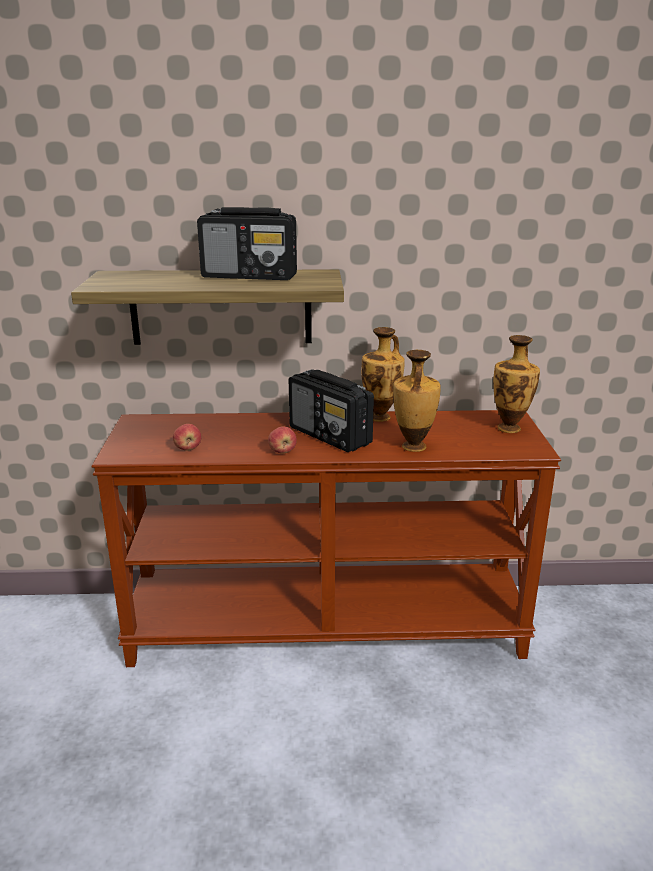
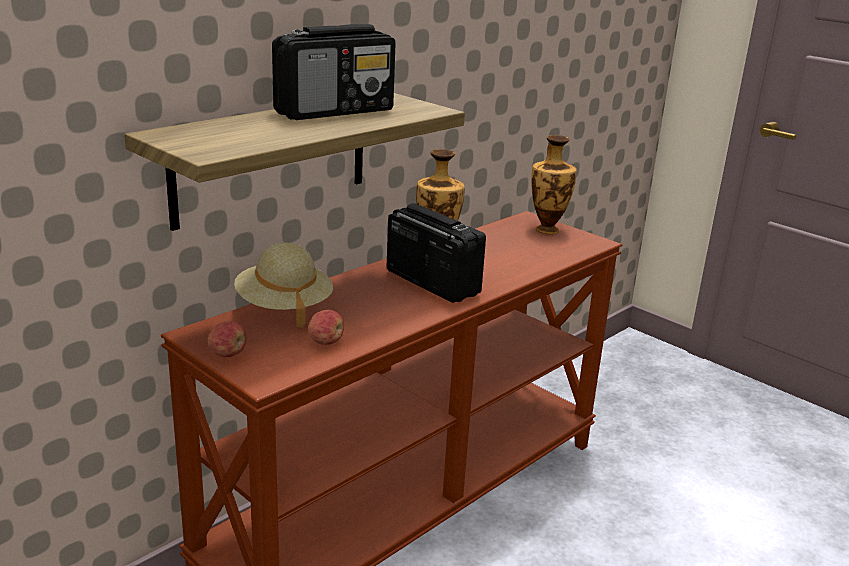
camera: 45 degrees left, 0 degrees up
apple [268,426,297,453] -> apple moved to [208,321,246,357]
radio [289,369,374,452] -> radio turned 135 degrees counterclockwise [387,203,486,303]
vase [393,350,441,452] -> none
none -> beige hat [234,243,333,328]

